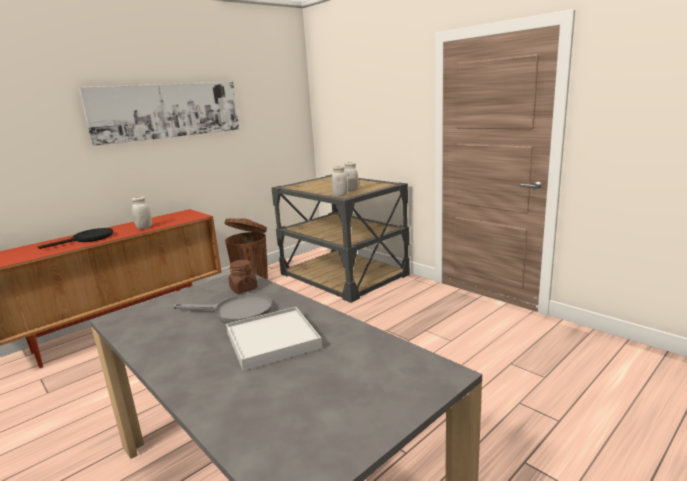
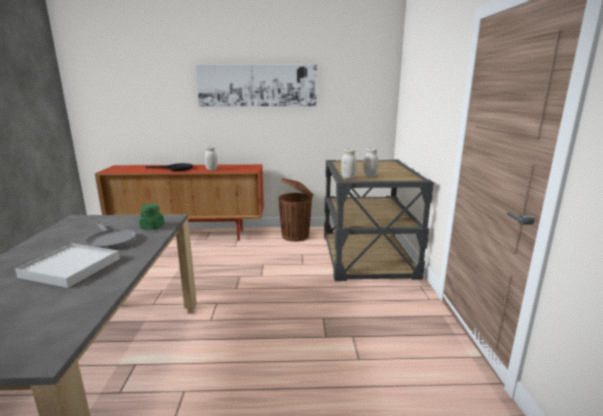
camera: 40 degrees right, 0 degrees up
brown jar [228,260,258,293] -> green jar [139,204,165,230]

